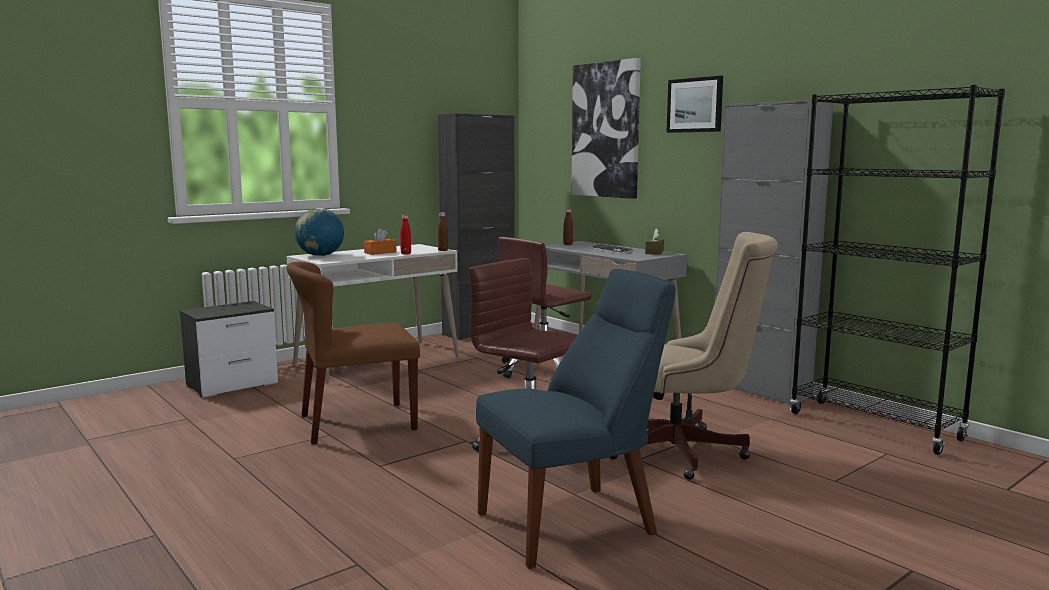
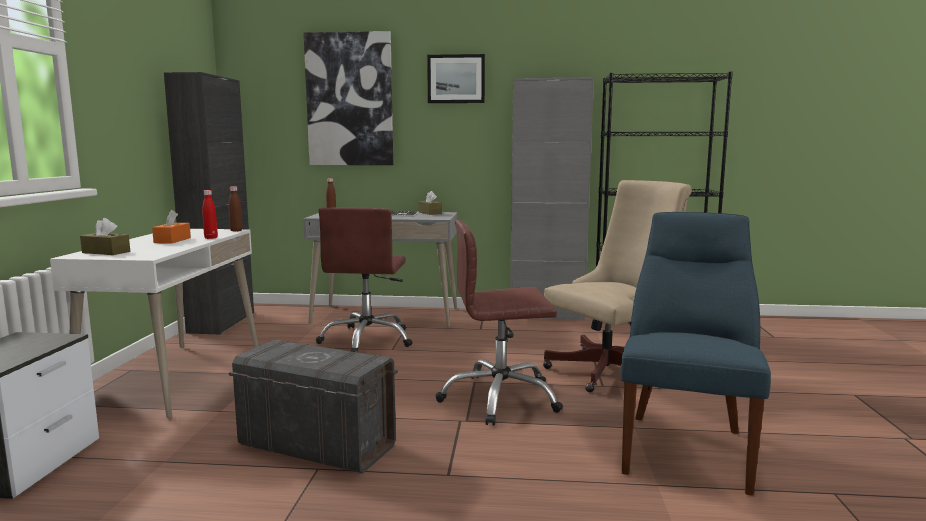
camera: 45 degrees left, 0 degrees up
brown chair [286,262,420,445] -> grey storage box [229,340,398,473]
globe [295,208,344,256] -> brown tissue box [80,218,130,255]

